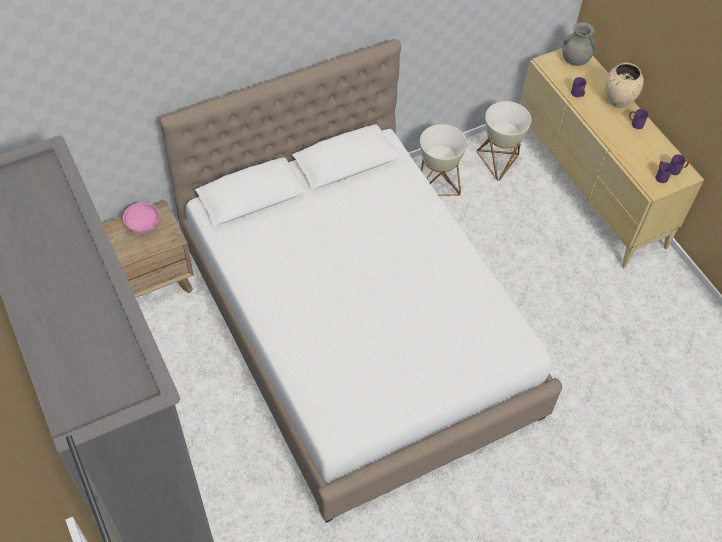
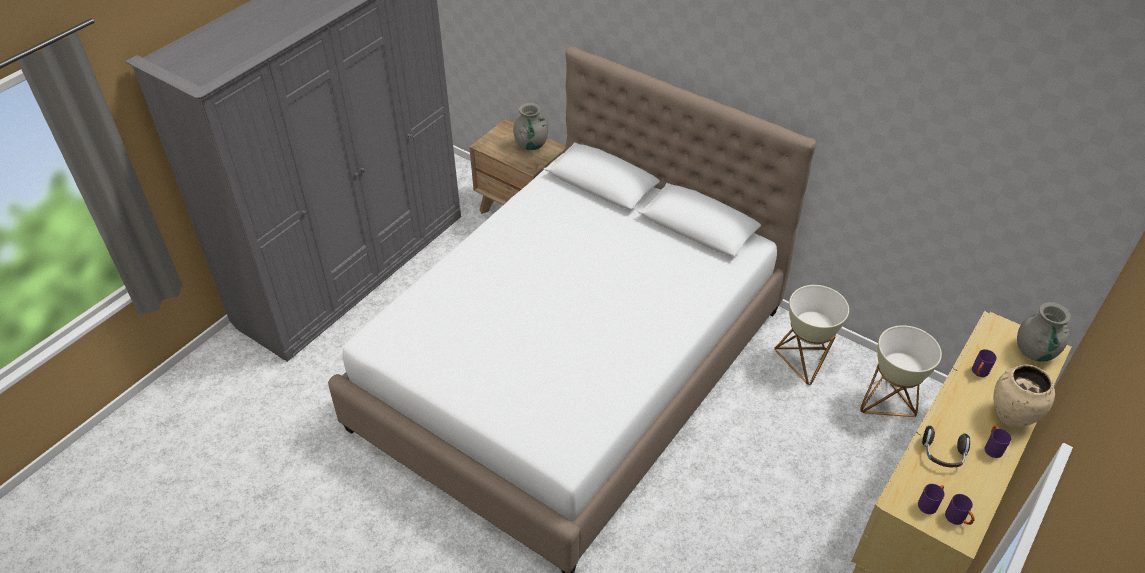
camera: 65 degrees right, 10 degrees down
pink bowl [123,203,159,233] -> grey vase [513,103,548,150]
none -> headphones [922,426,970,467]

